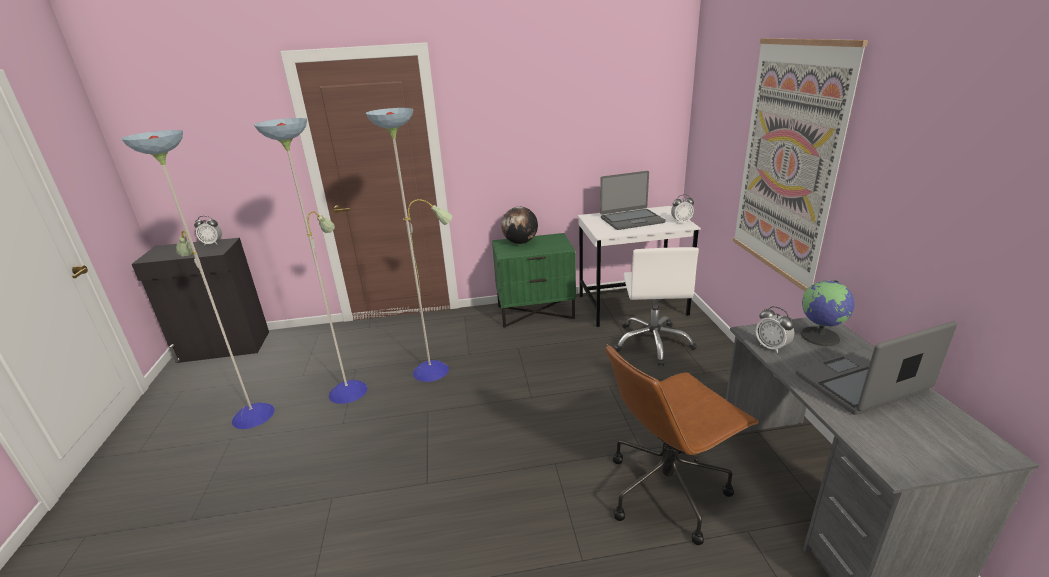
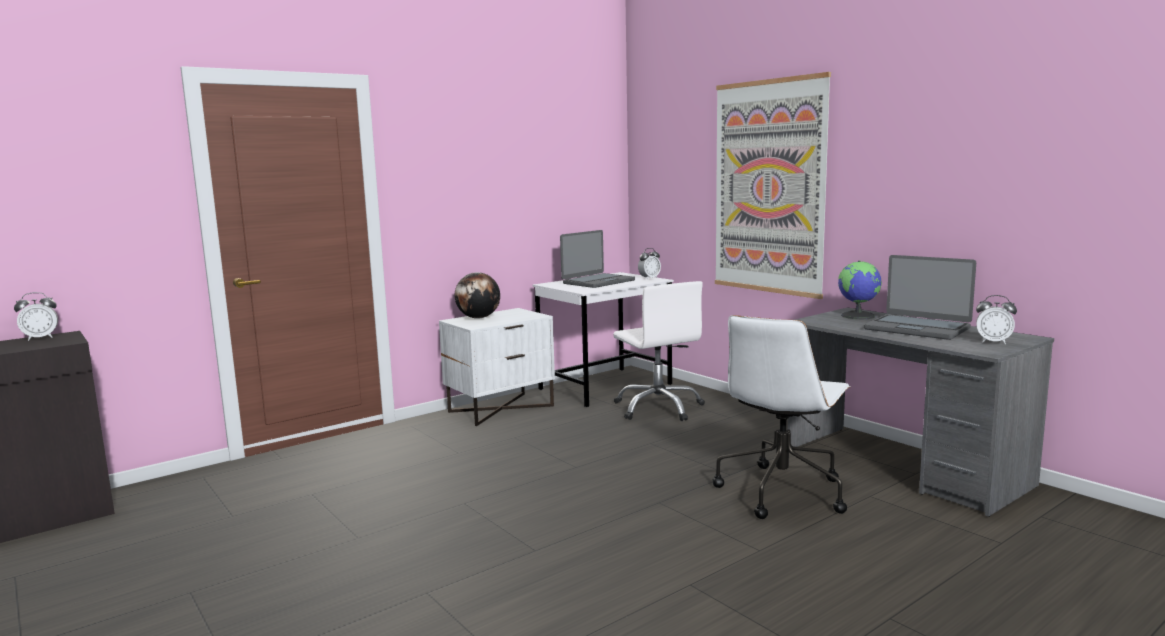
camera: 30 degrees left, 15 degrees down
floor lamp [121,108,453,429] -> none
green nightstand [492,233,576,328] -> white nightstand [439,308,555,426]
brown office chair [606,344,759,545] -> white office chair [713,315,851,519]
alarm clock [756,306,794,353] -> alarm clock moved to [976,295,1017,344]
laptop [795,321,957,415] -> laptop turned 90 degrees counterclockwise [864,255,976,340]

